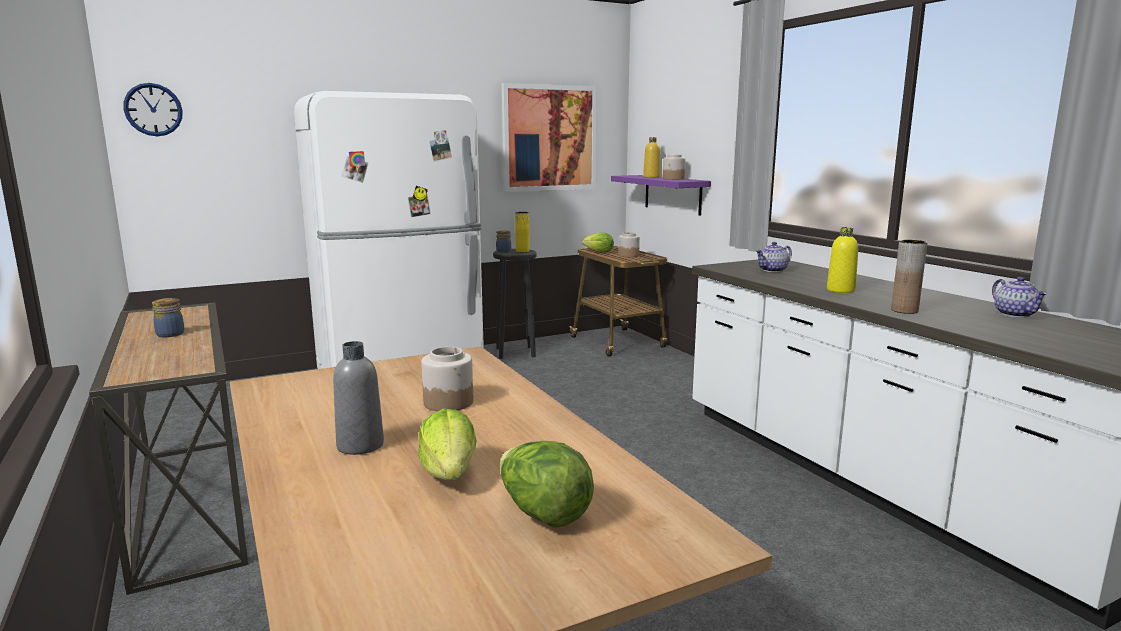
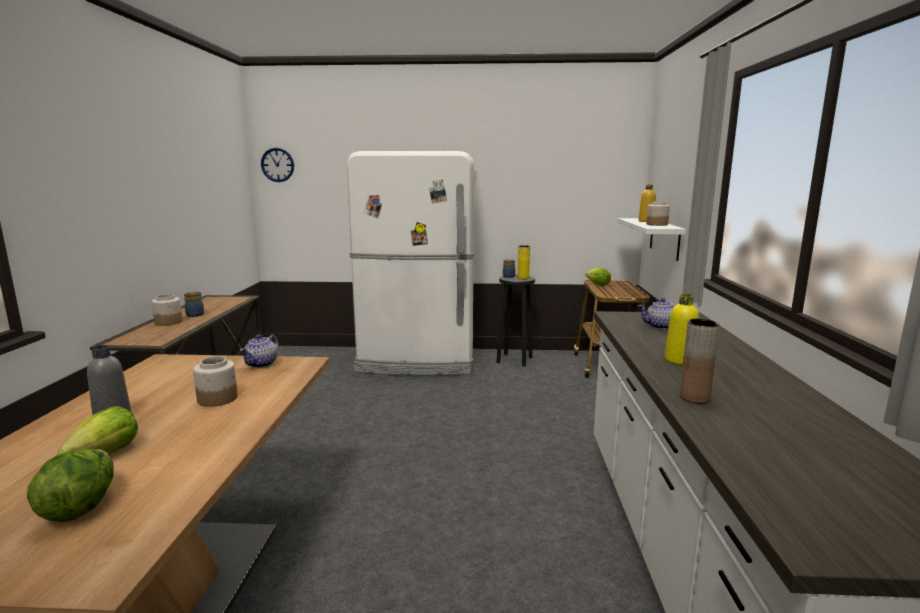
camera: 30 degrees right, 0 degrees up
picture [502,83,597,192] -> none
purple shelf [611,175,711,216] -> white shelf [618,218,686,261]
jar [619,232,640,257] -> jar moved to [151,294,182,326]
teapot [992,277,1048,318] -> teapot moved to [239,335,278,368]

